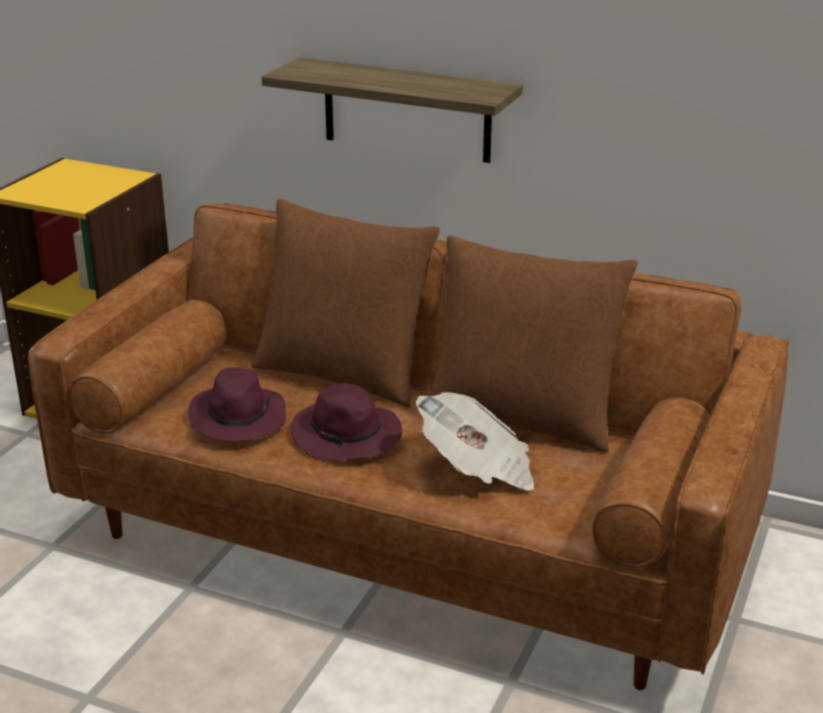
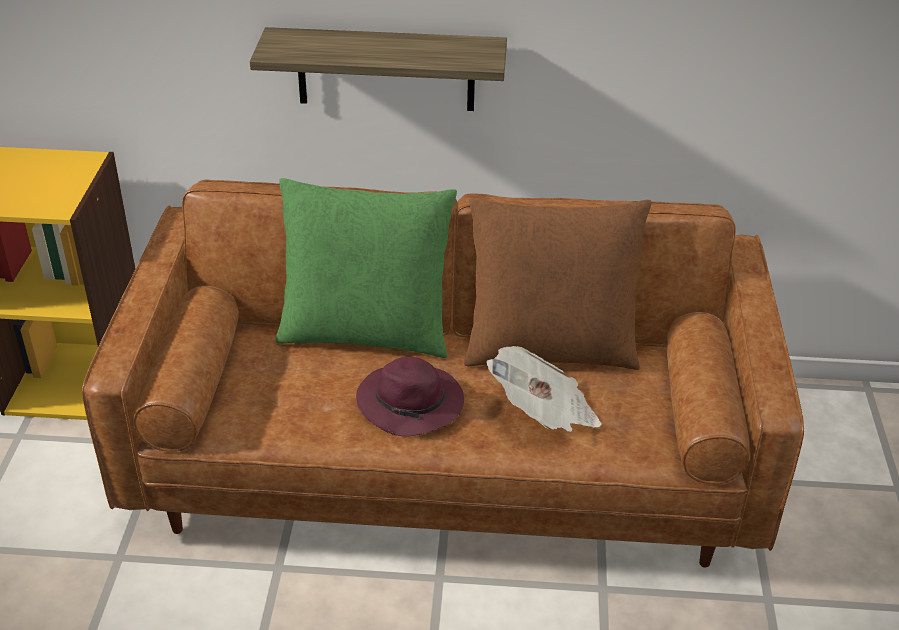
camera: 20 degrees left, 10 degrees up
purple hat [188,368,286,441] -> none
brown pillow [251,199,440,407] -> green pillow [276,178,457,358]

